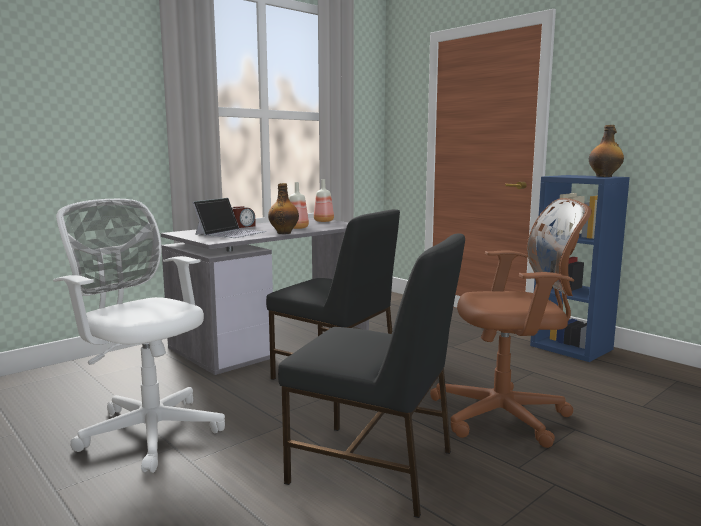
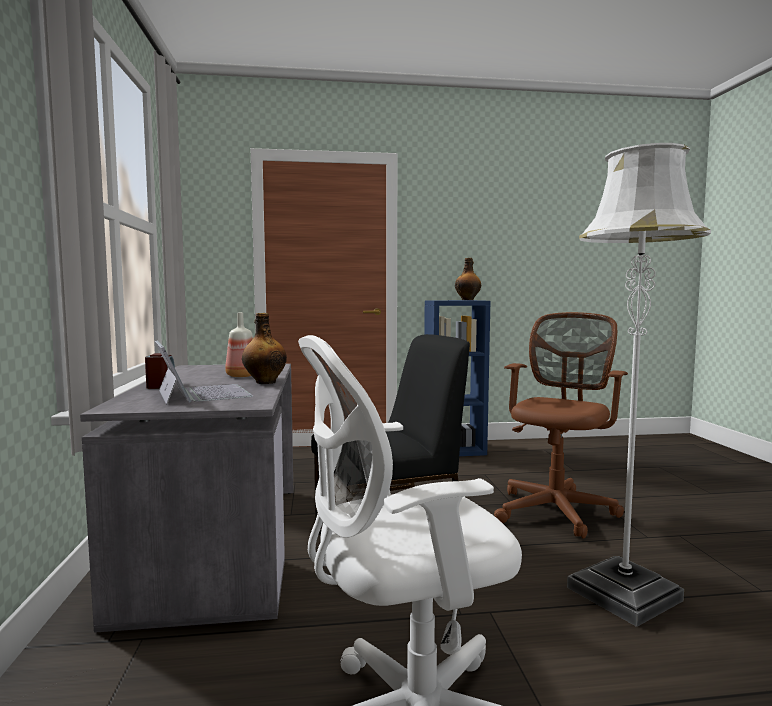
camera: 55 degrees left, 5 degrees down
black chair [278,233,465,518] -> white floor lamp [567,143,711,627]
bottle [314,179,334,222] -> none

